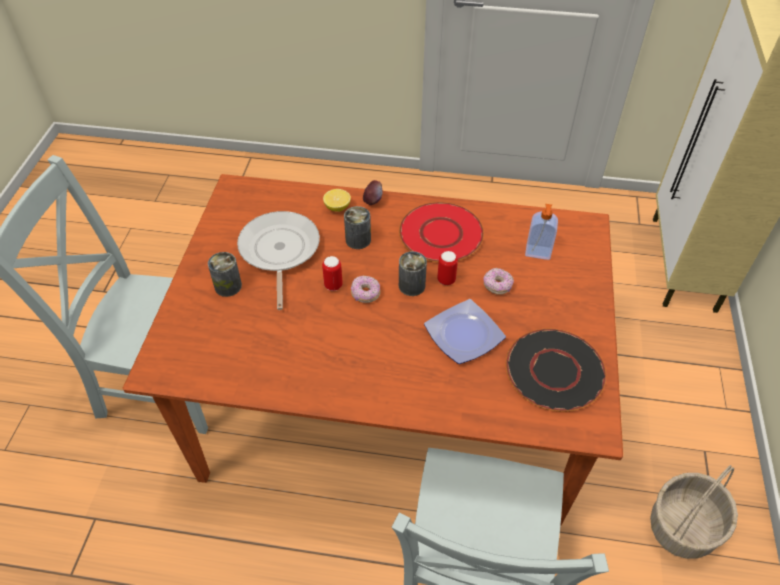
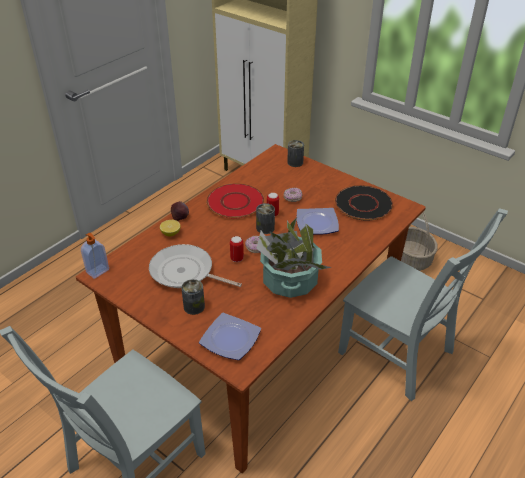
camera: 60 degrees left, 10 degrees down
can [344,206,371,249] -> can moved to [287,140,304,167]
soap dispenser [525,204,558,260] -> soap dispenser moved to [81,232,109,279]
none -> plate [199,313,261,360]
none -> potted plant [256,218,332,298]

